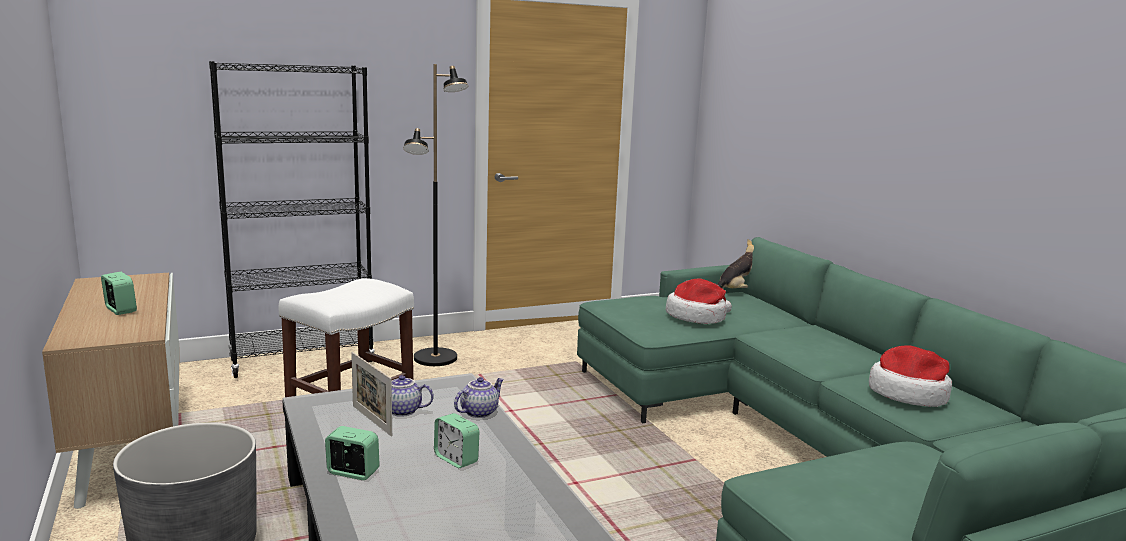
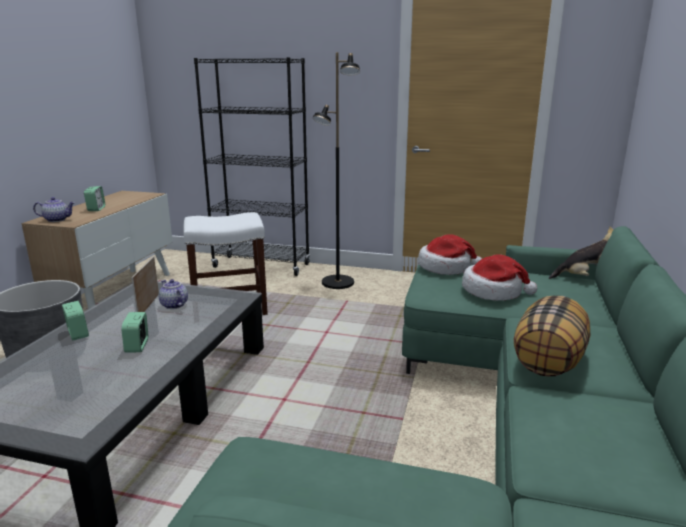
camera: 40 degrees right, 5 degrees up
teapot [454,377,504,418] -> teapot moved to [33,197,75,222]
hat [869,345,952,407] -> hat moved to [418,234,482,275]
none -> pillow [514,295,590,376]

